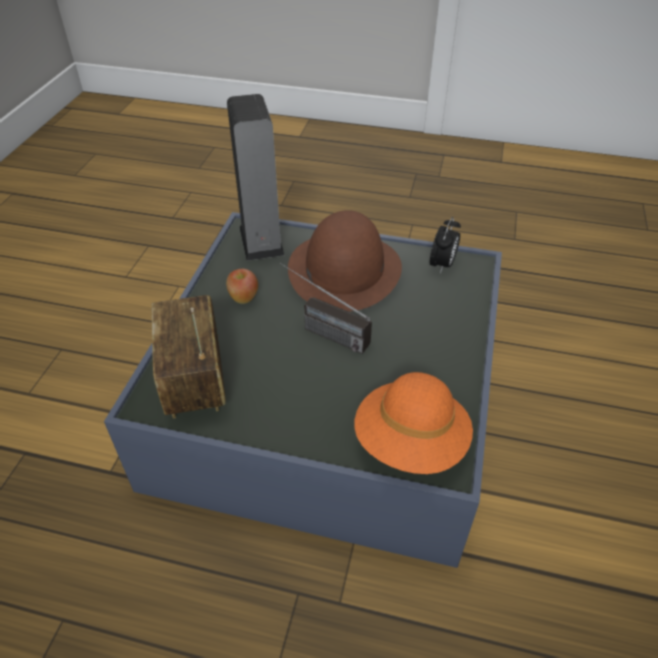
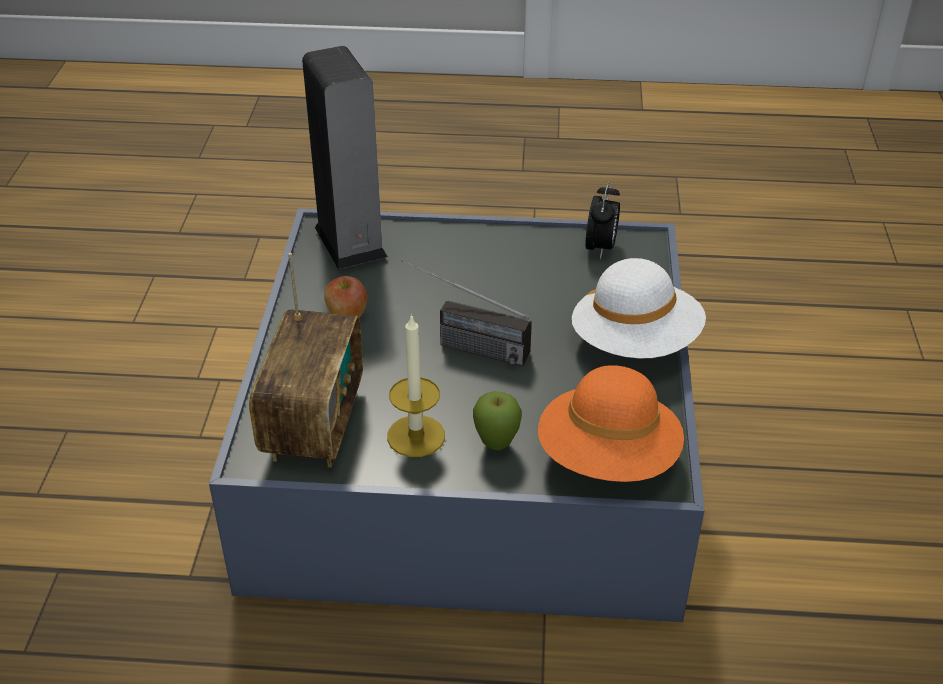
camera: 10 degrees left, 5 degrees down
radio [152,295,226,419] -> radio turned 150 degrees counterclockwise [249,253,363,468]
brown hat [288,210,402,312] -> none
none -> candle [387,313,445,457]
none -> apple [473,391,522,450]
none -> white hat [572,258,706,359]

